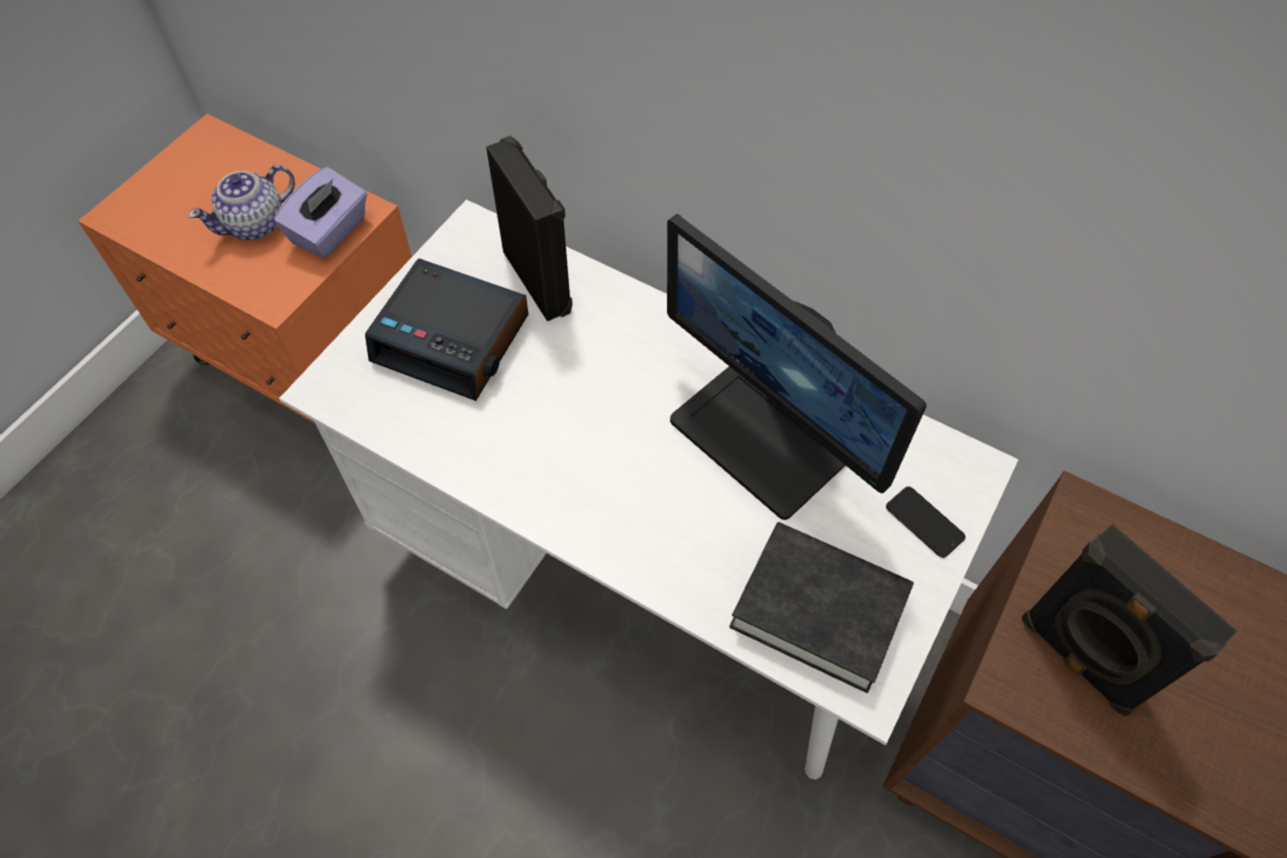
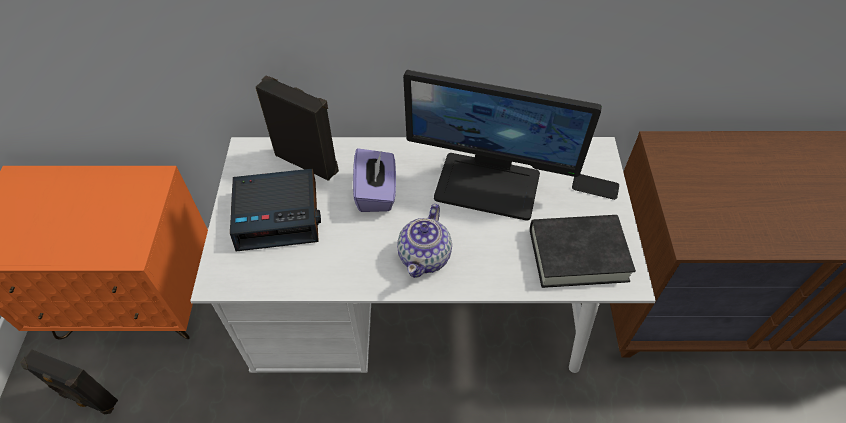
camera: 30 degrees left, 5 degrees down
teapot [188,165,295,240] -> teapot moved to [397,204,452,278]
purple tissue box [273,167,367,258] -> purple tissue box moved to [353,148,396,212]
black speaker [1022,524,1238,717] -> black speaker moved to [20,349,118,414]

